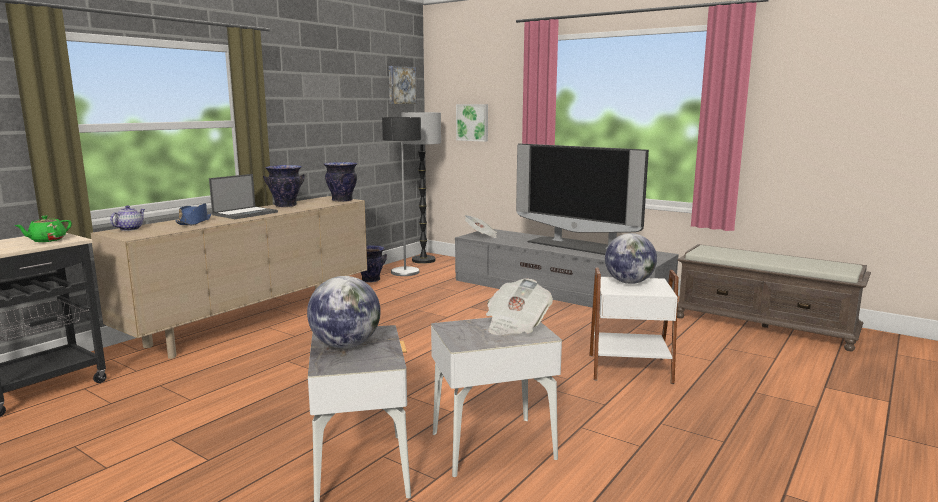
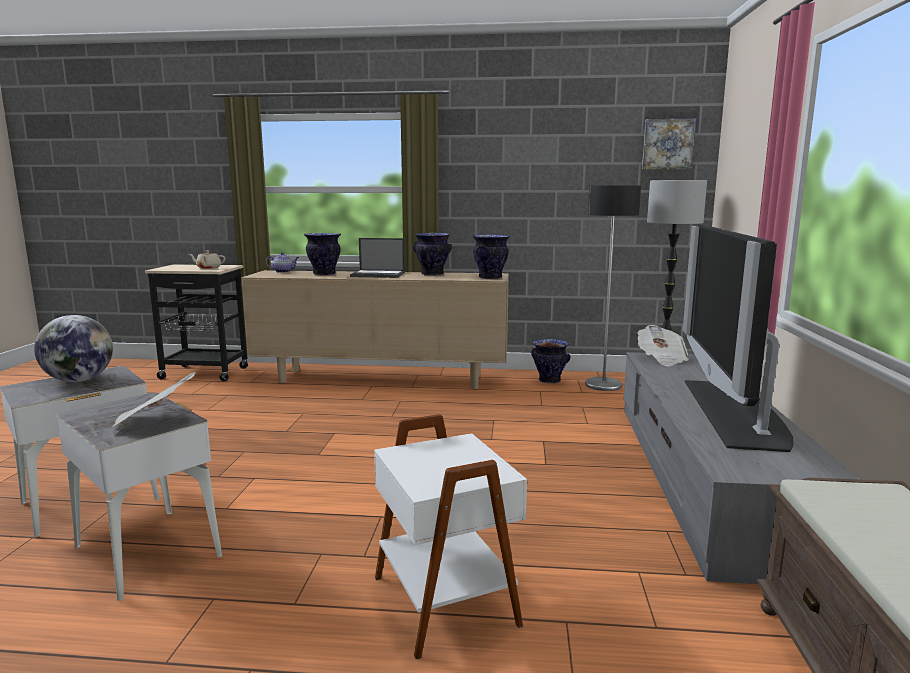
camera: 60 degrees right, 0 degrees up
green teapot [14,216,72,242] -> beige teapot [189,250,226,269]
blue hat [176,204,211,225] -> vase [304,233,341,275]
picture [456,104,488,142] -> none
globe [605,233,657,284] -> none

